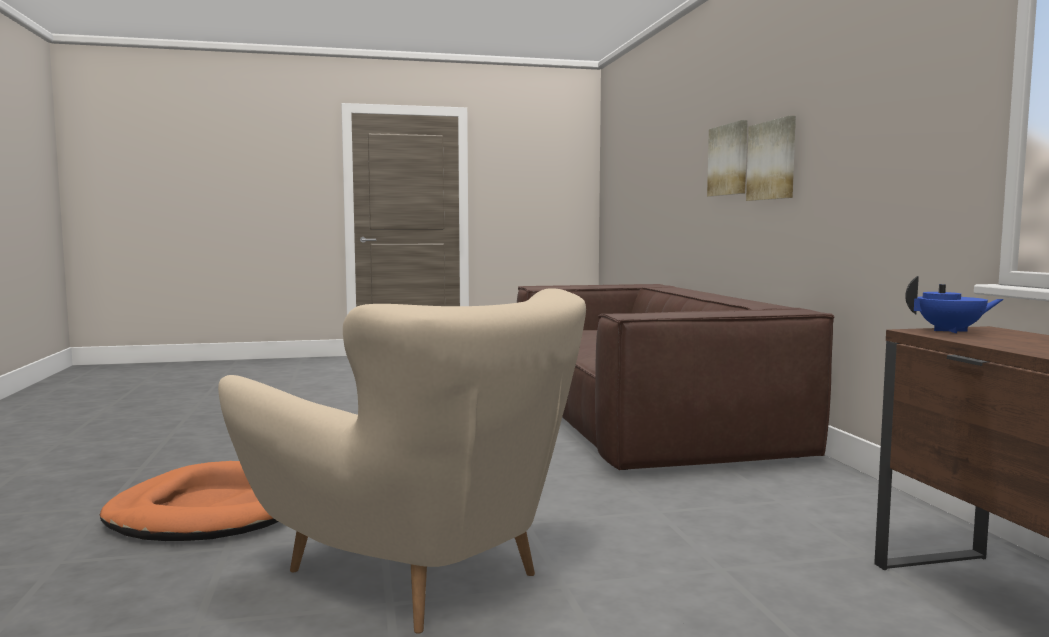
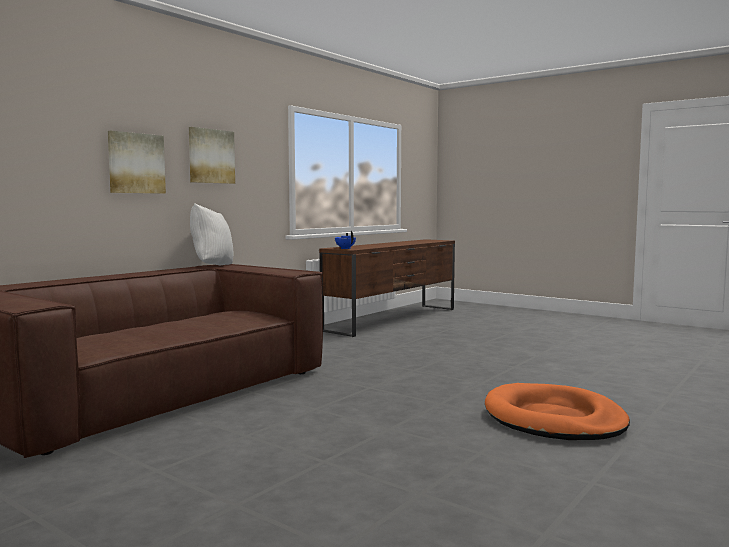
camera: 130 degrees left, 0 degrees up
beige armchair [218,288,586,634] -> none
picture [707,120,748,197] -> picture moved to [189,127,235,184]
none -> white pillow [190,203,233,265]

